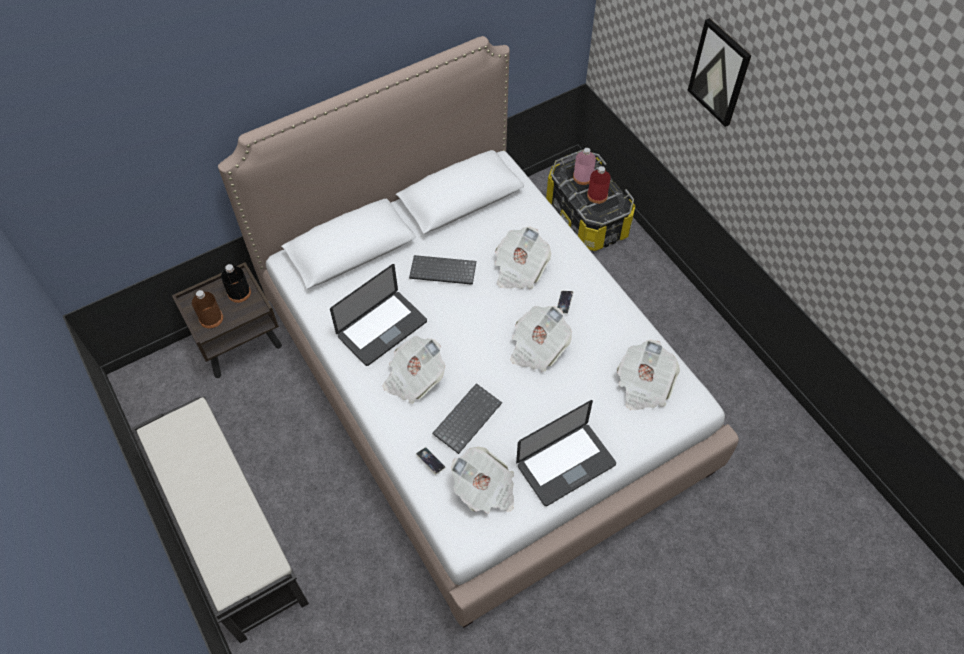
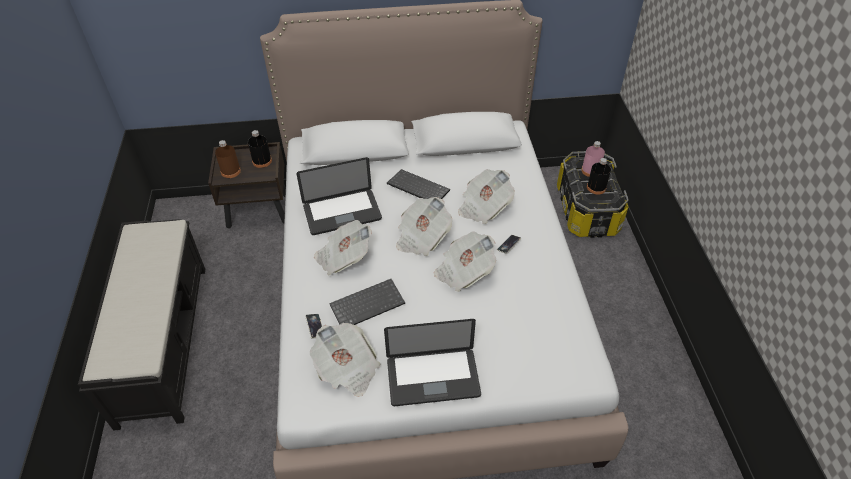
camera: 25 degrees right, 10 degrees down
red bottle [587,166,611,204] -> black bottle [587,158,611,195]
newspaper [617,340,680,410] -> newspaper moved to [396,197,452,256]
picture [687,18,751,127] -> none

